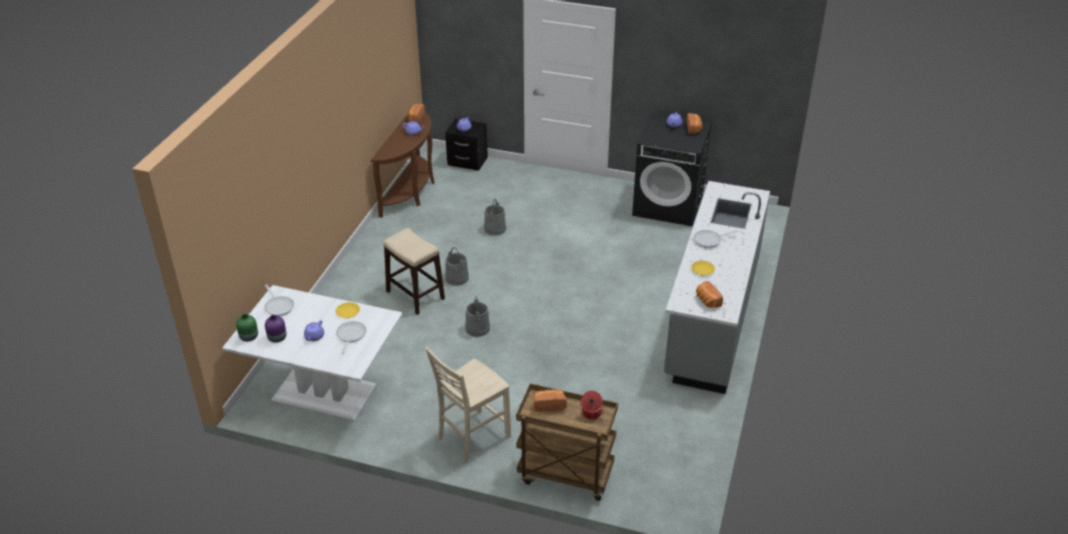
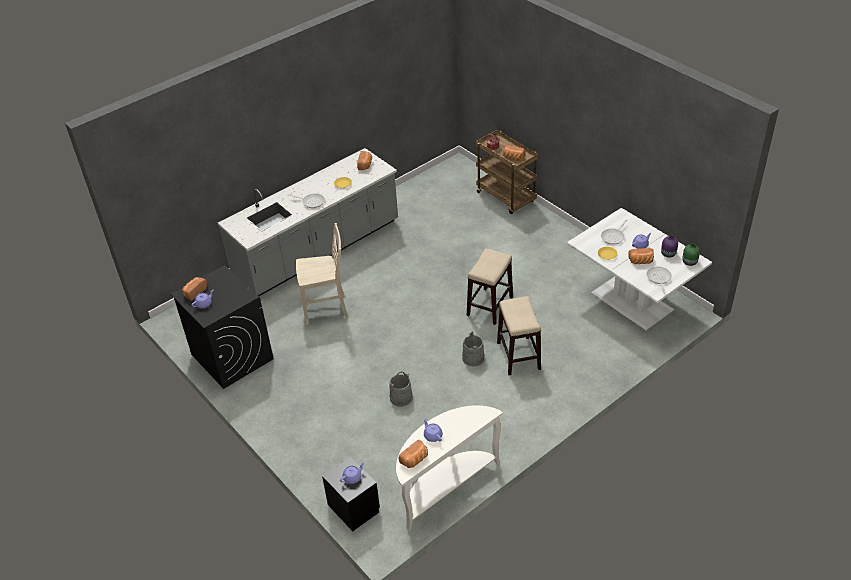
camera: 145 degrees left, 5 degrees up
brown console table [371,111,434,218] -> white console table [396,405,503,531]
beige chair [425,347,511,463] -> beige chair moved to [296,223,348,325]
grey bucket [465,296,490,337] -> stool [467,249,513,325]
none -> bread [628,248,654,264]

